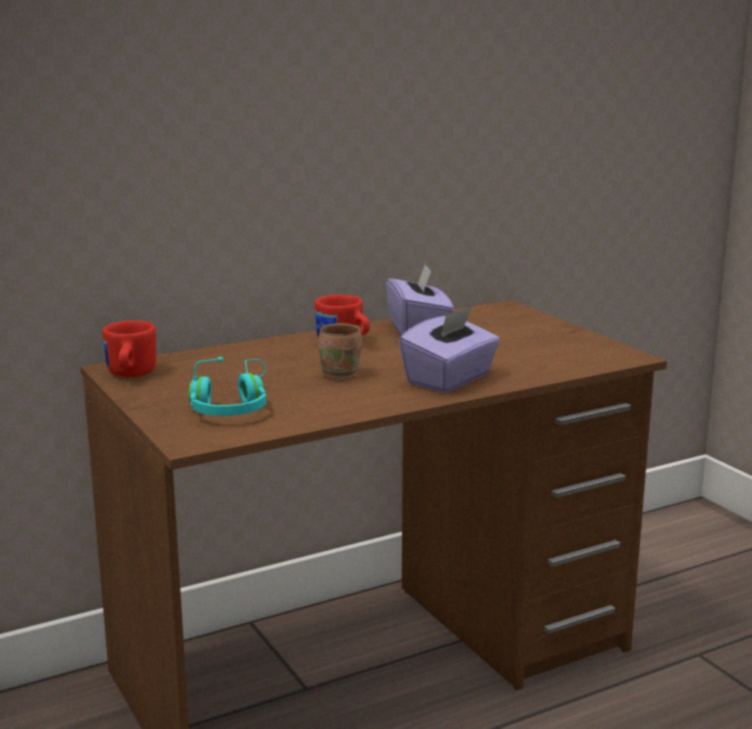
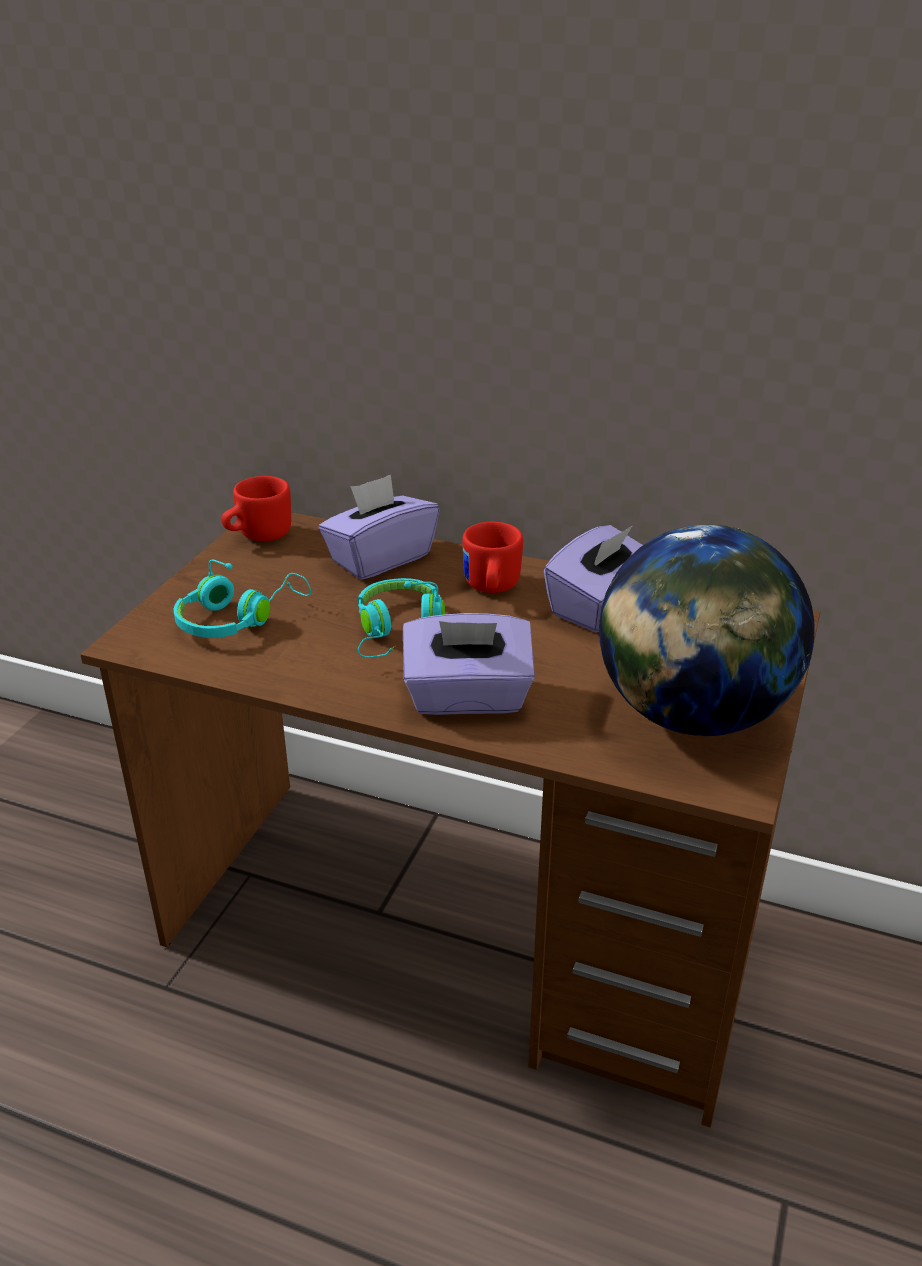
camera: 50 degrees right, 15 degrees up
brown mug [318,323,362,380] -> turquoise headphones [358,578,445,658]
none -> purple tissue box [319,475,440,580]
none -> globe [599,525,815,736]

